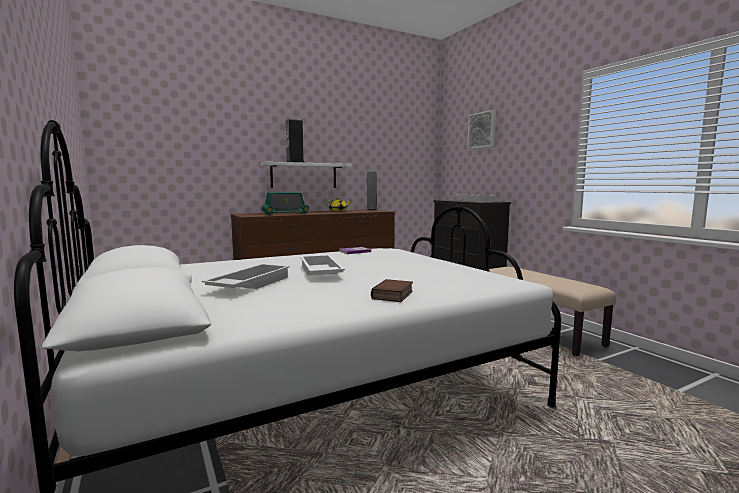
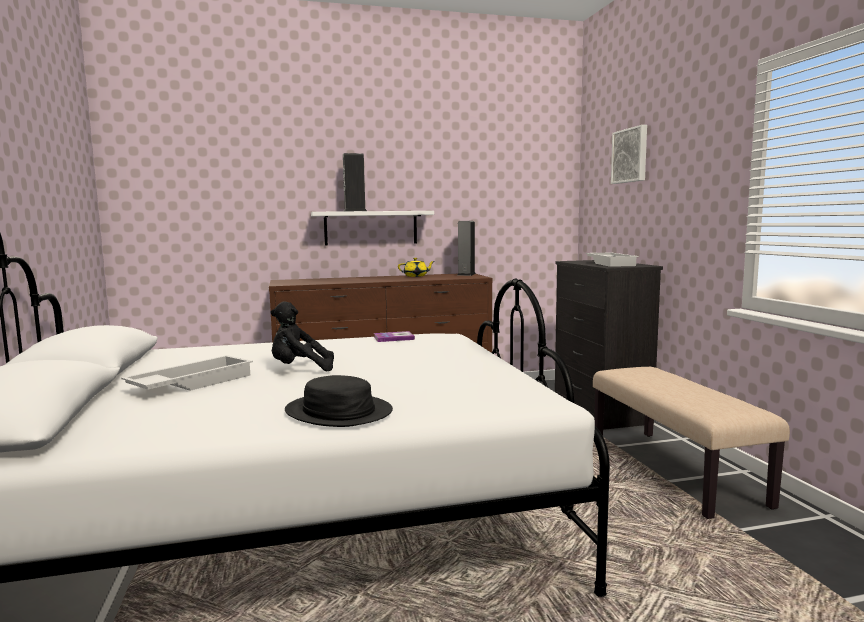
camera: 15 degrees right, 0 degrees up
radio [261,192,309,215] -> none
white tray [300,255,345,276] -> black plush toy [270,301,334,371]
book [371,279,413,302] -> black hat [285,375,393,427]

